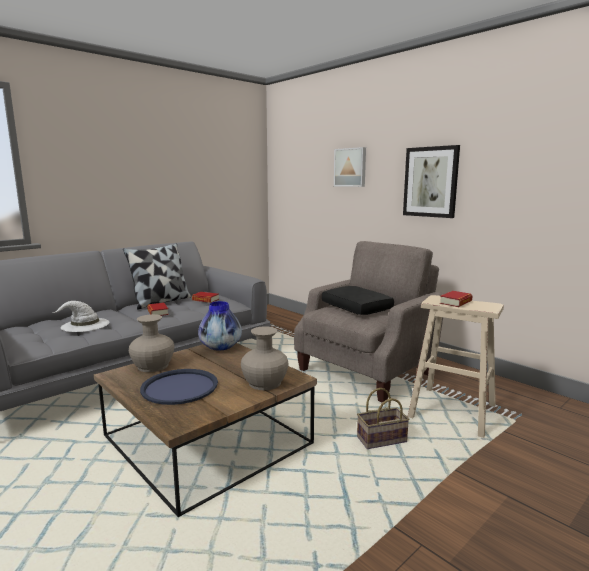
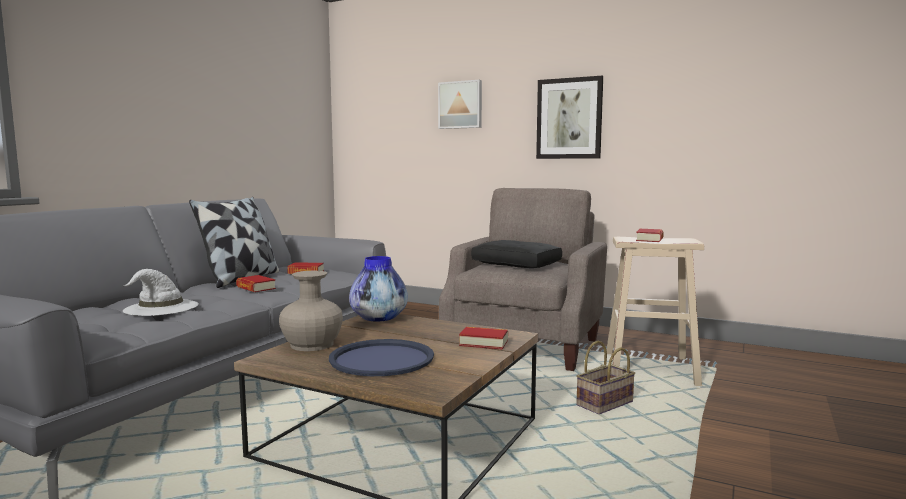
camera: 20 degrees left, 5 degrees down
beige vase [241,326,289,390] -> book [459,327,508,350]

